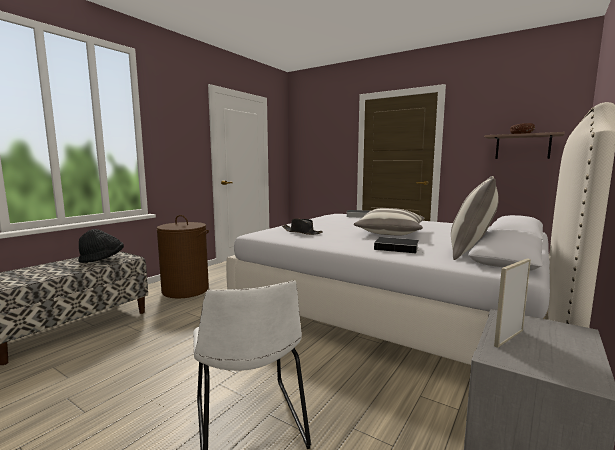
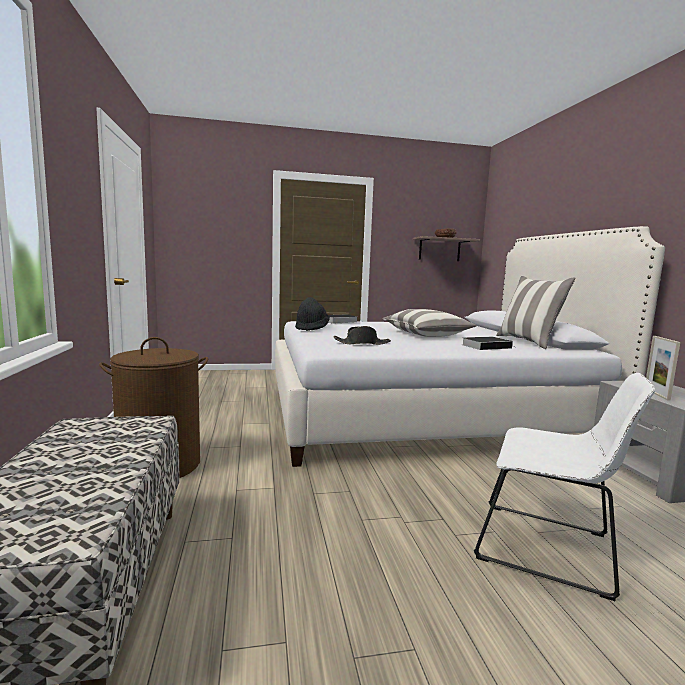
camera: 45 degrees left, 0 degrees up
black hat [78,229,124,263] -> black hat moved to [295,297,330,331]

